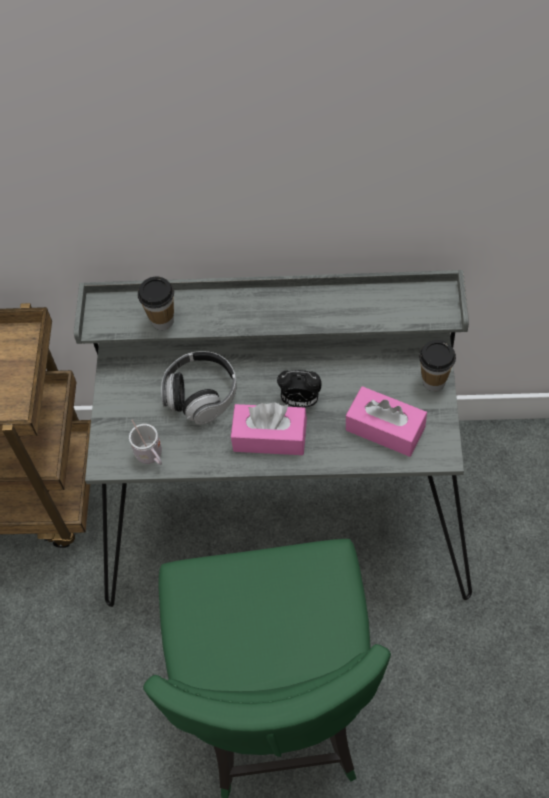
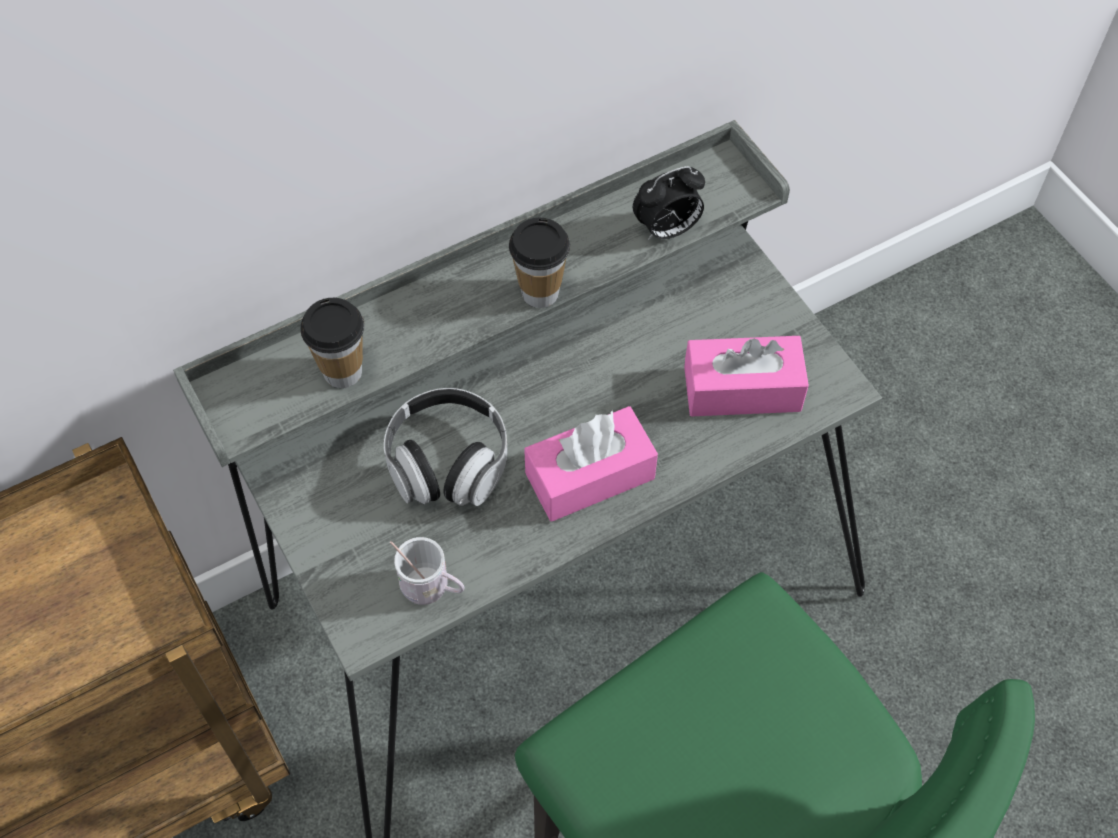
camera: 35 degrees left, 0 degrees up
alarm clock [277,370,322,408] -> alarm clock moved to [633,166,705,240]
cup [419,340,456,391] -> cup moved to [509,218,570,308]

